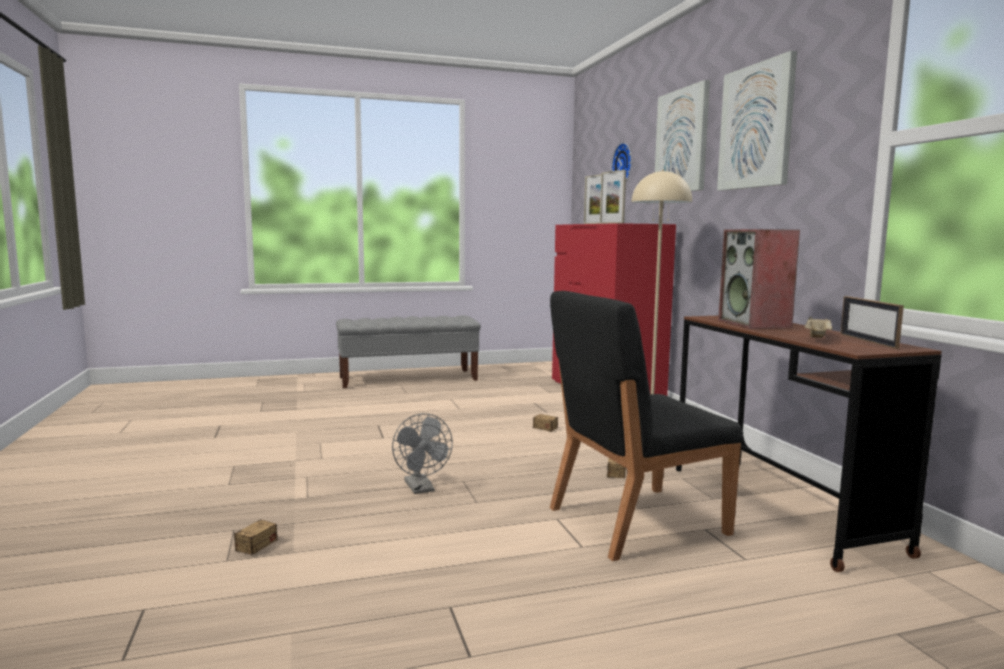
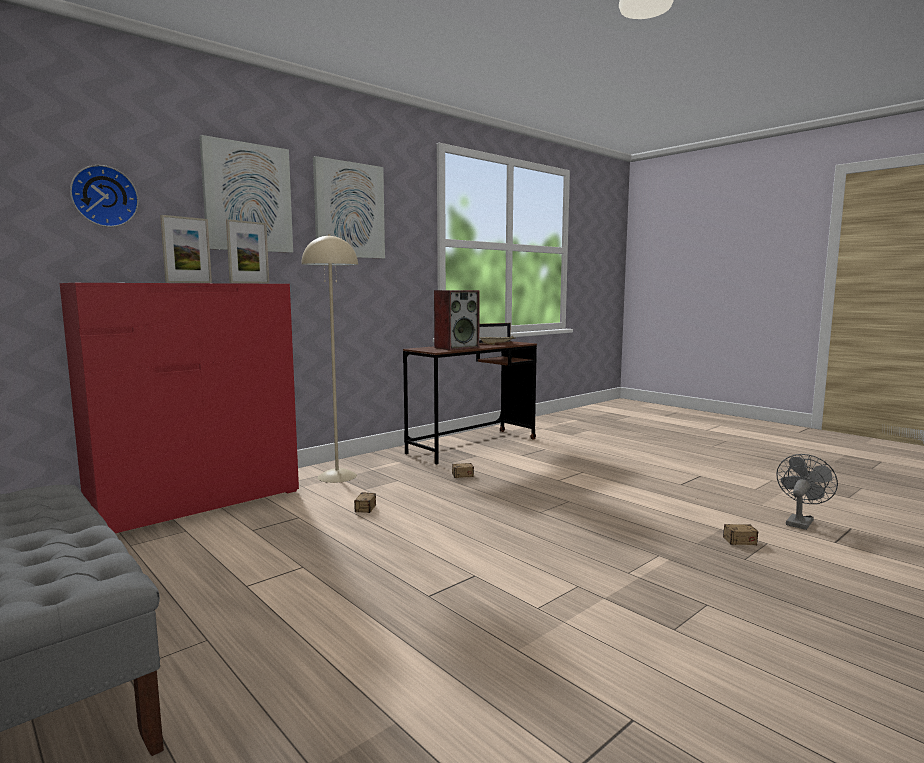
camera: 115 degrees left, 0 degrees up
grey fan [392,413,453,494] -> grey fan moved to [776,454,838,530]
black chair [550,291,743,561] -> none

